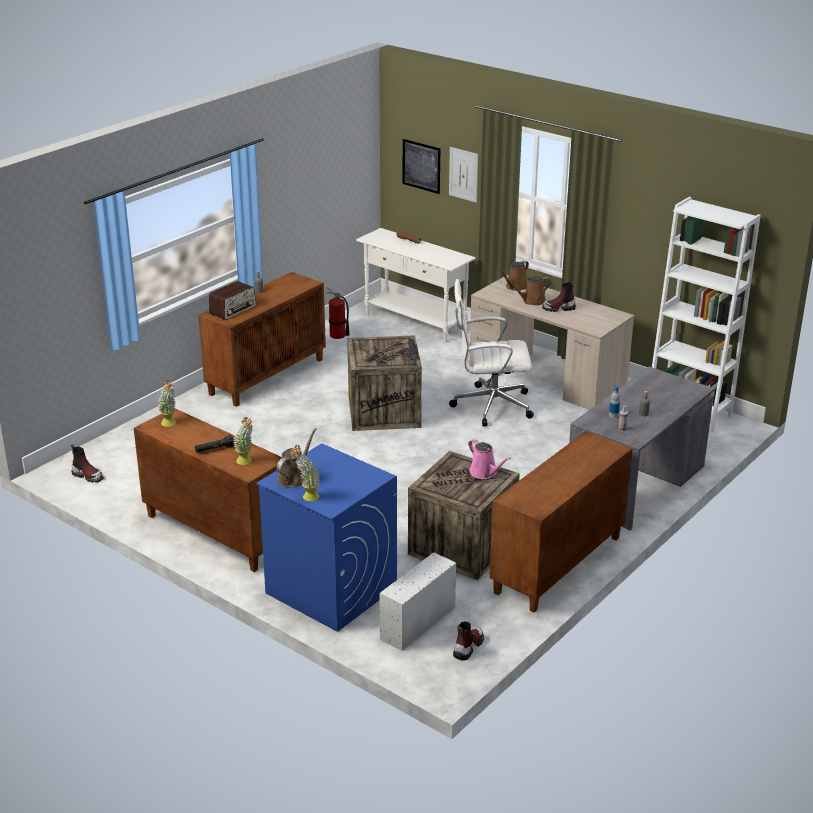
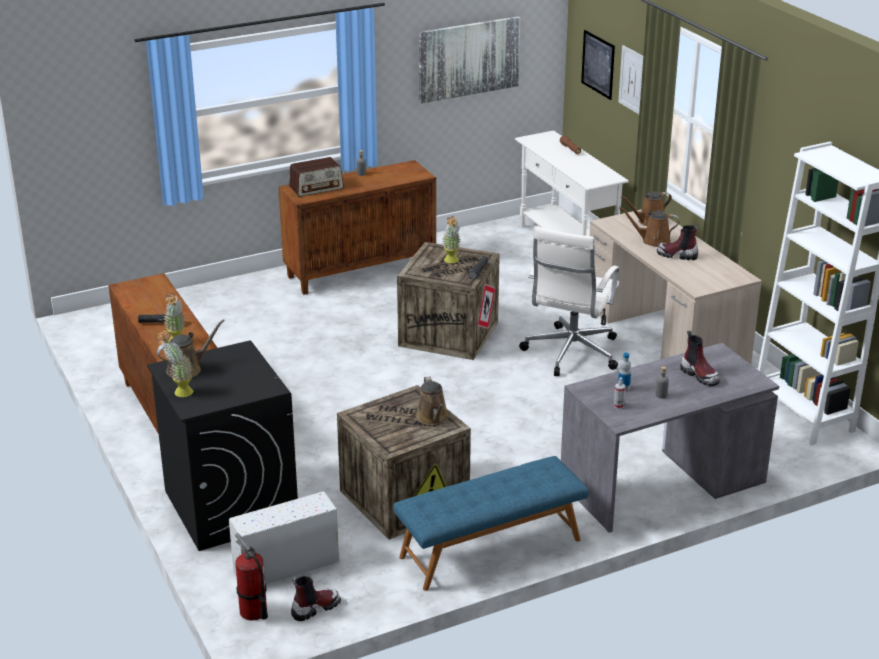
camera: 25 degrees right, 0 degrees up
boot [71,444,103,483] -> boot moved to [680,331,720,386]
potted plant [158,381,176,427] -> potted plant moved to [442,216,461,263]
blue washing machine [256,443,397,632] -> black washing machine [147,340,298,551]
fire extinguisher [326,287,350,339] -> fire extinguisher moved to [235,533,268,620]
white office chair [449,279,534,426] -> white office chair turned 90 degrees counterclockwise [519,226,619,376]
pink watering can [468,439,511,479] -> brown watering can [416,376,449,425]
brown cabinet [490,431,632,612] -> blue bench [393,456,589,591]
none -> picture [419,16,520,104]

